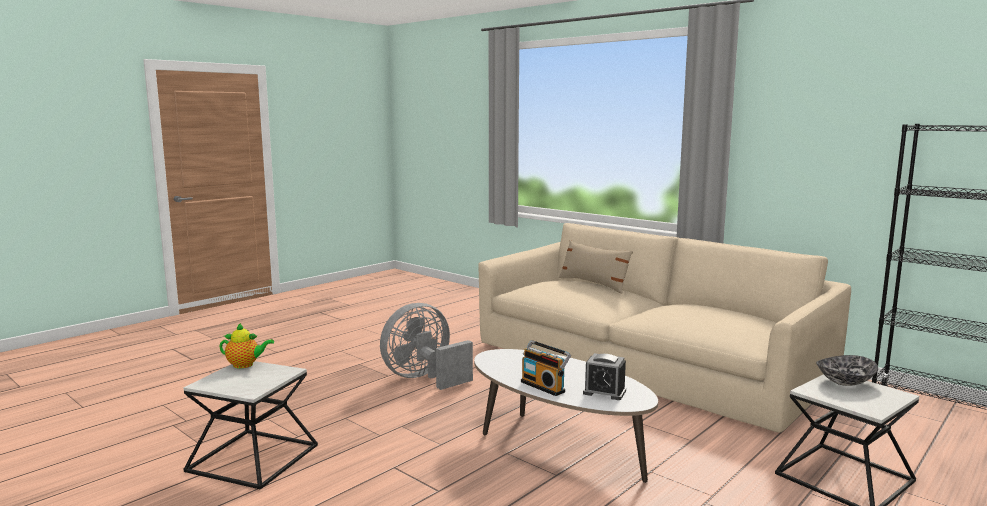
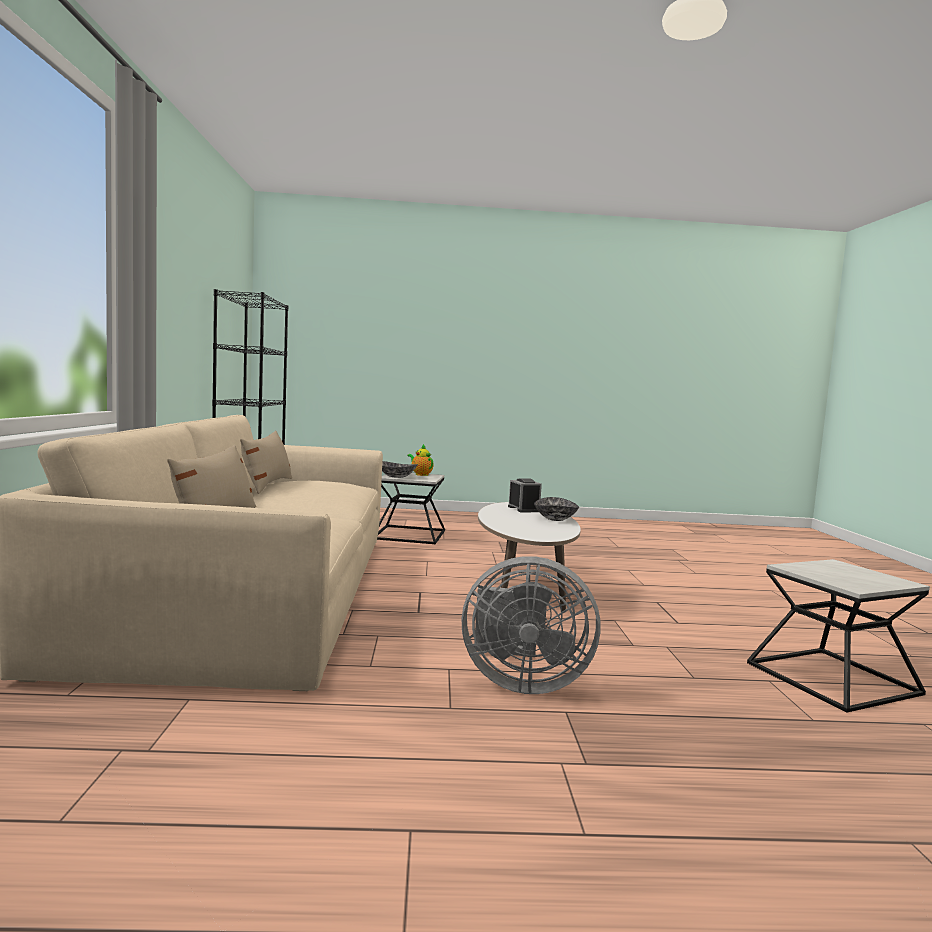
camera: 135 degrees left, 5 degrees down
teapot [219,323,274,368] -> teapot moved to [407,444,434,476]
radio [521,340,571,396] -> bowl [534,497,579,521]
none -> beige pillow [240,431,292,494]

